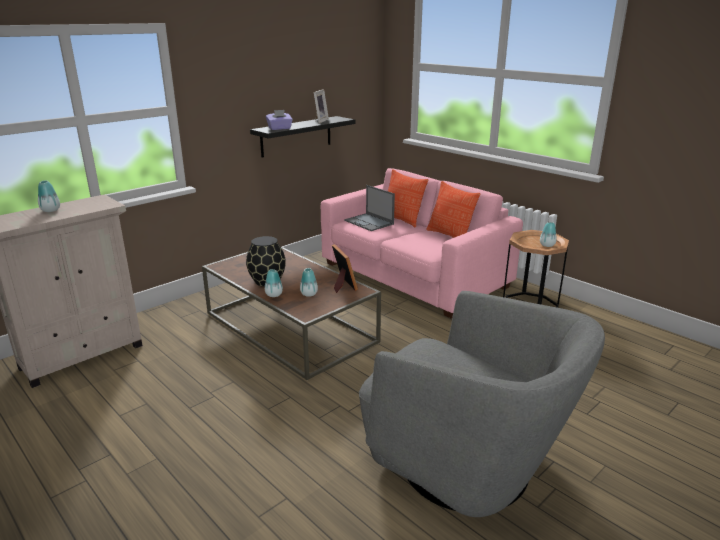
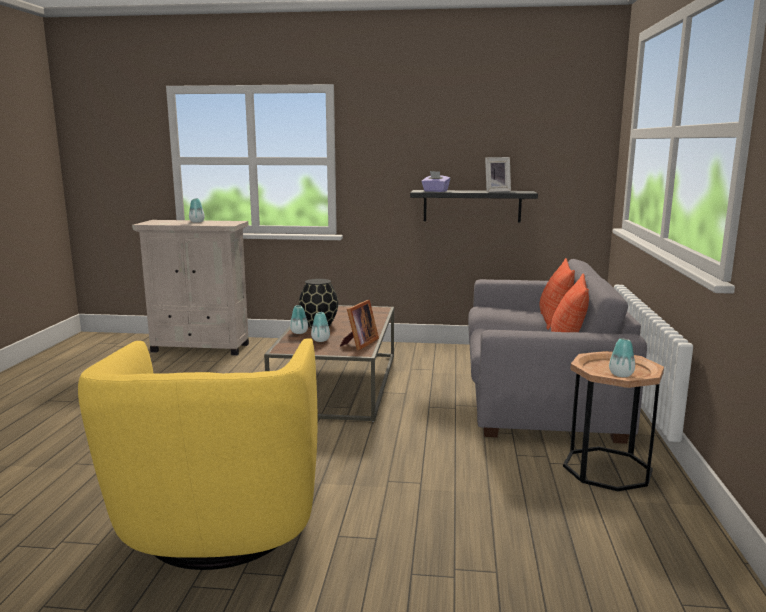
camera: 50 degrees right, 10 degrees down
pink sofa [321,168,523,319] -> grey sofa [468,259,647,444]
laptop [344,185,395,231] -> none
grey armchair [359,291,605,517] -> yellow armchair [78,338,317,570]

